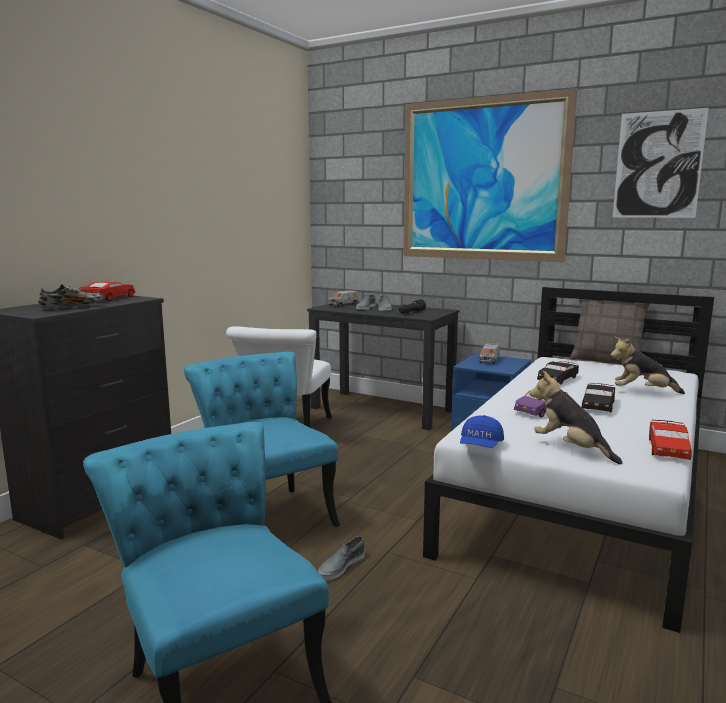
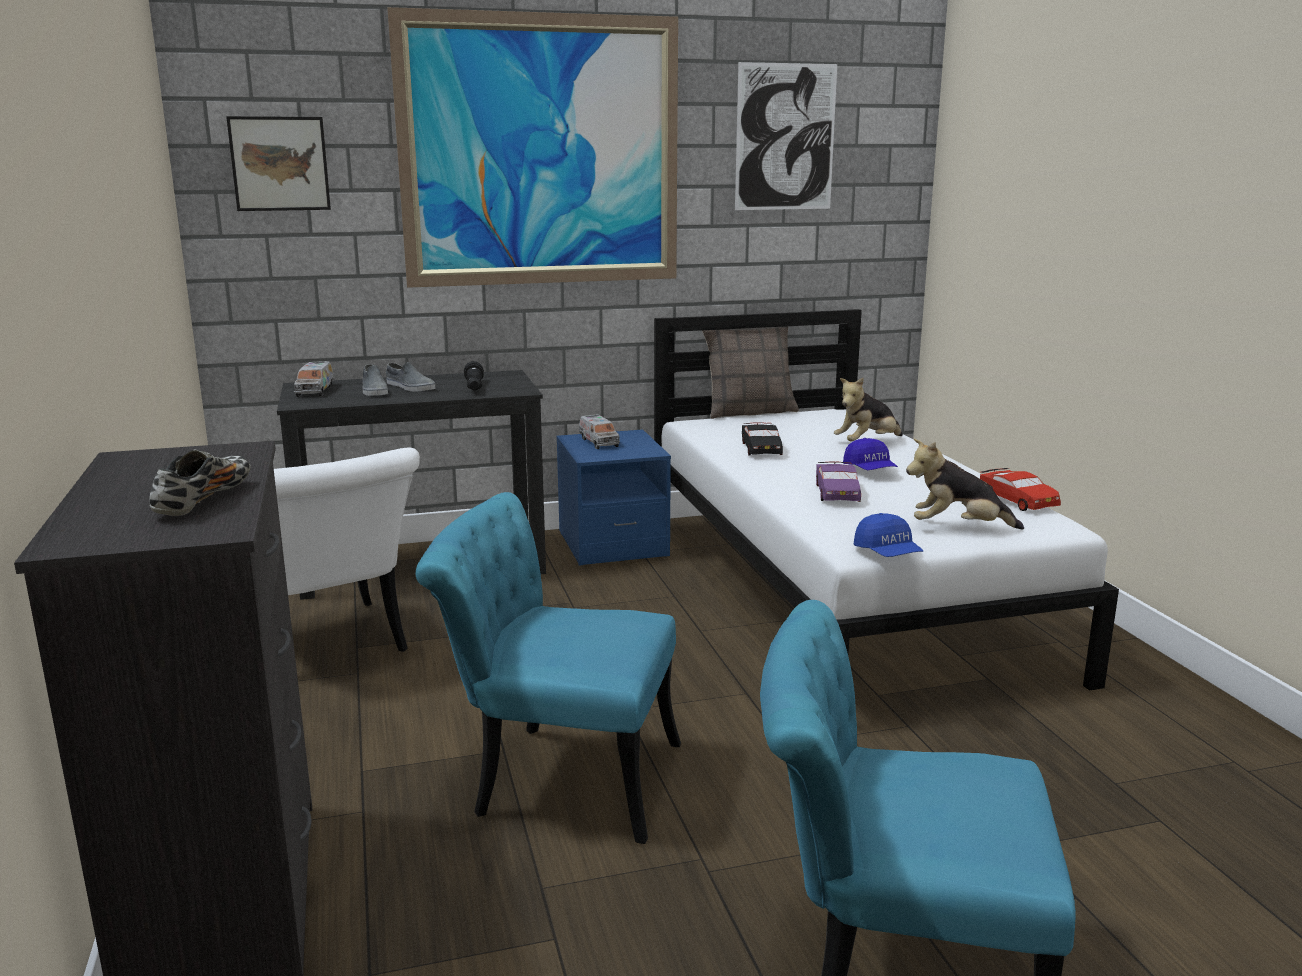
camera: 45 degrees left, 5 degrees up
red toy car [79,281,135,301] -> none
grey shoe [318,536,365,580] -> none
black toy car [582,383,615,413] -> blue cap [843,438,898,470]
none -> picture [226,116,331,211]

